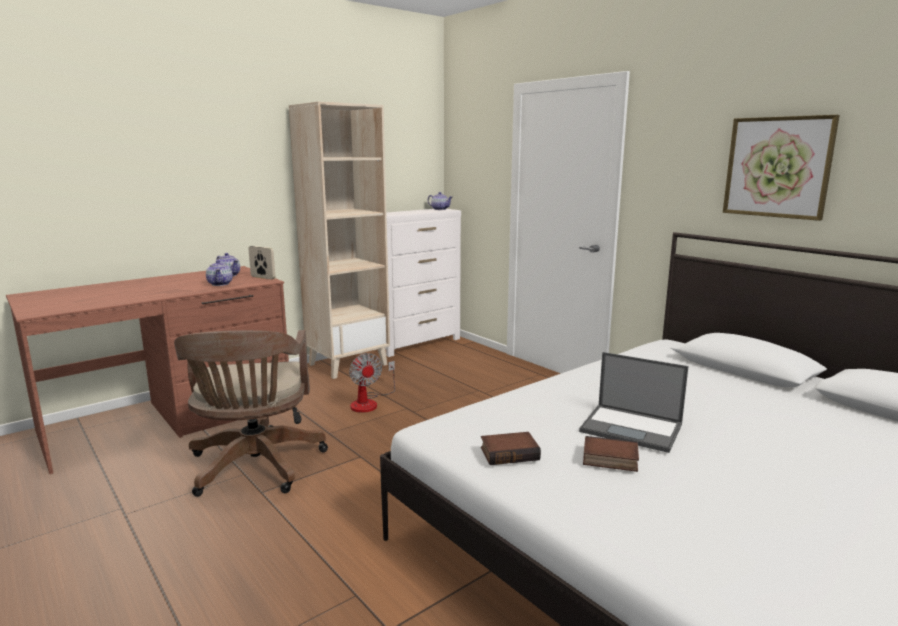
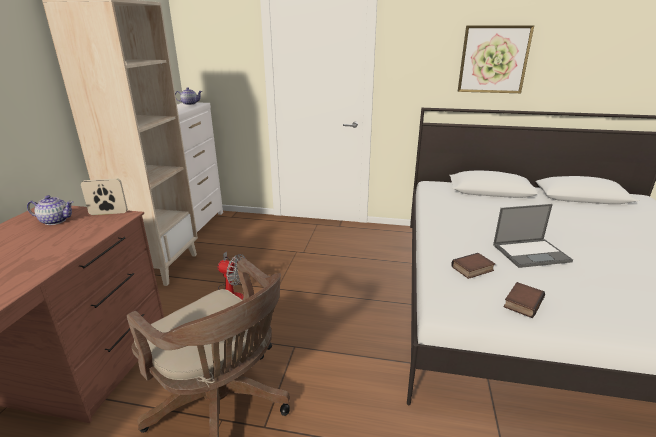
camera: 40 degrees left, 10 degrees up
teapot [206,260,233,286] -> none
book [583,436,639,472] -> book moved to [451,253,495,279]

